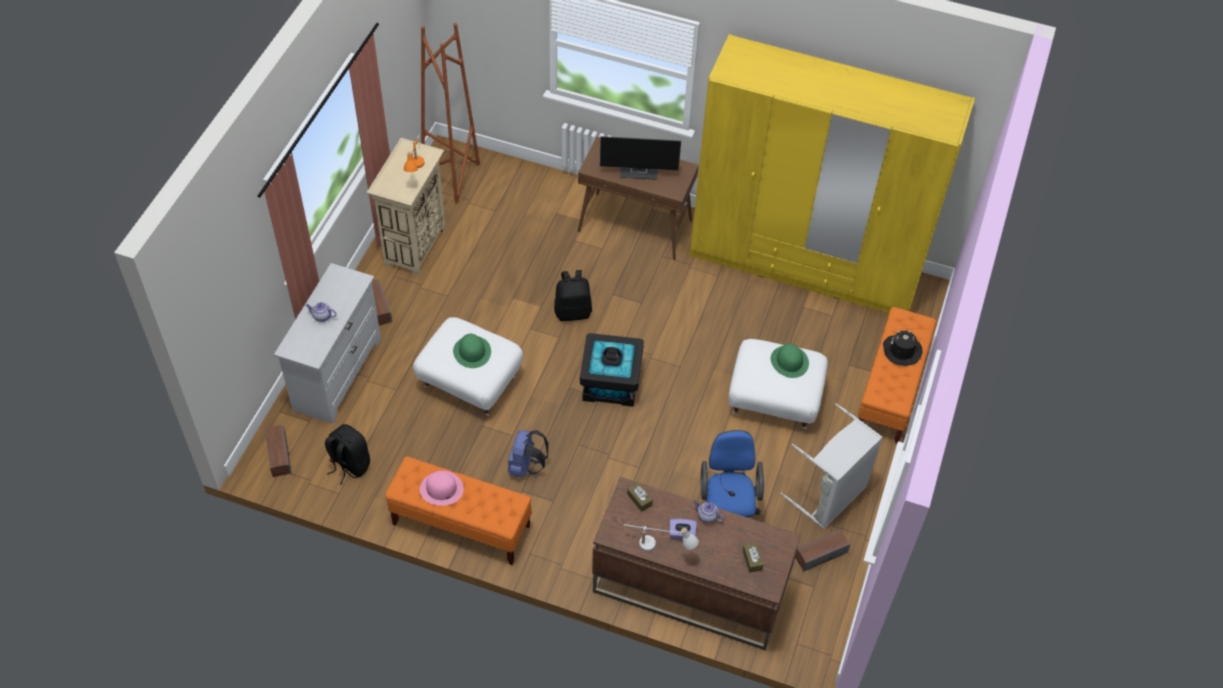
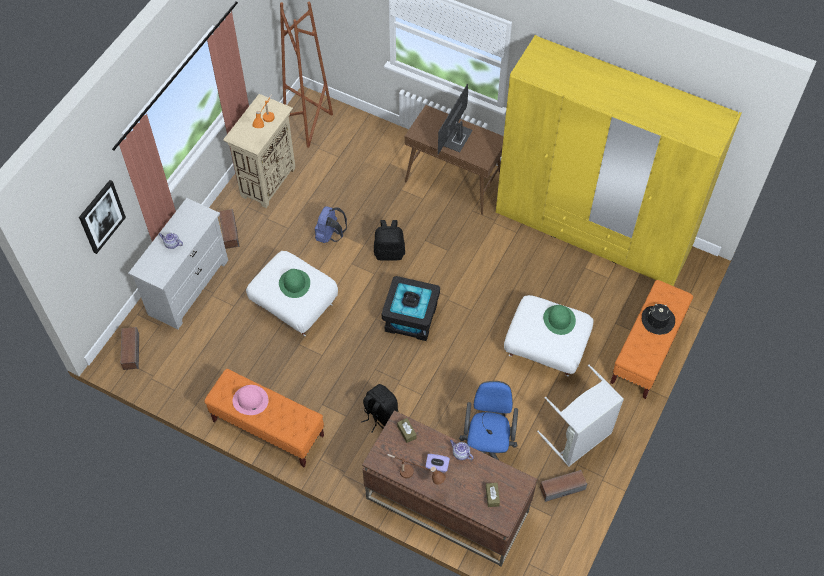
camera: 10 degrees right, 5 degrees up
black backpack [325,424,370,484] -> black backpack moved to [361,384,398,433]
blue backpack [508,430,548,478] -> blue backpack moved to [315,206,347,243]
monitor [600,136,681,180] -> monitor turned 105 degrees clockwise [438,84,473,155]
white table lamp [624,524,699,551] -> brown table lamp [388,454,446,485]
none -> picture [79,180,126,254]

